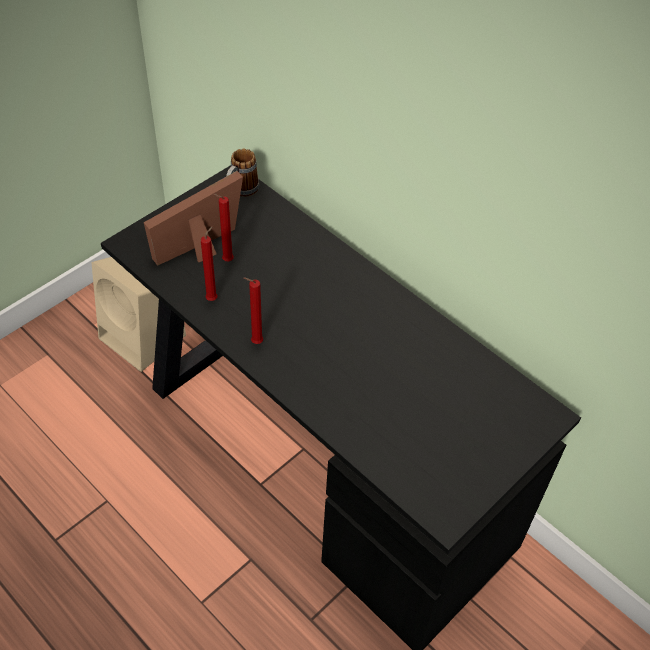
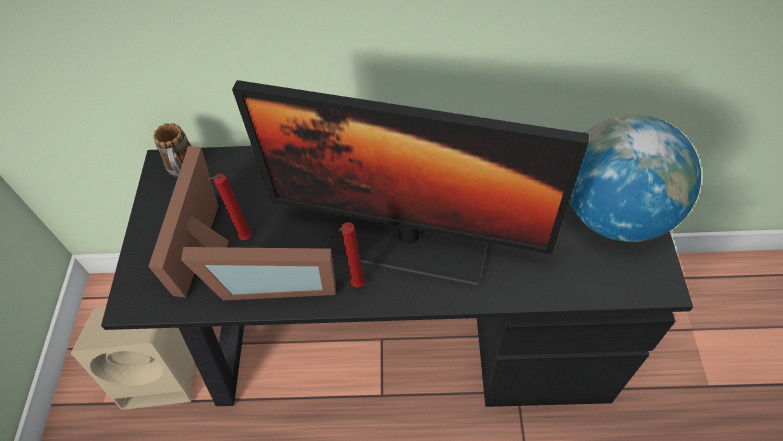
camera: 40 degrees left, 5 degrees up
red candle [201,226,218,301] -> picture frame [181,247,336,300]
none -> monitor [232,80,589,285]
none -> globe [570,114,701,242]

